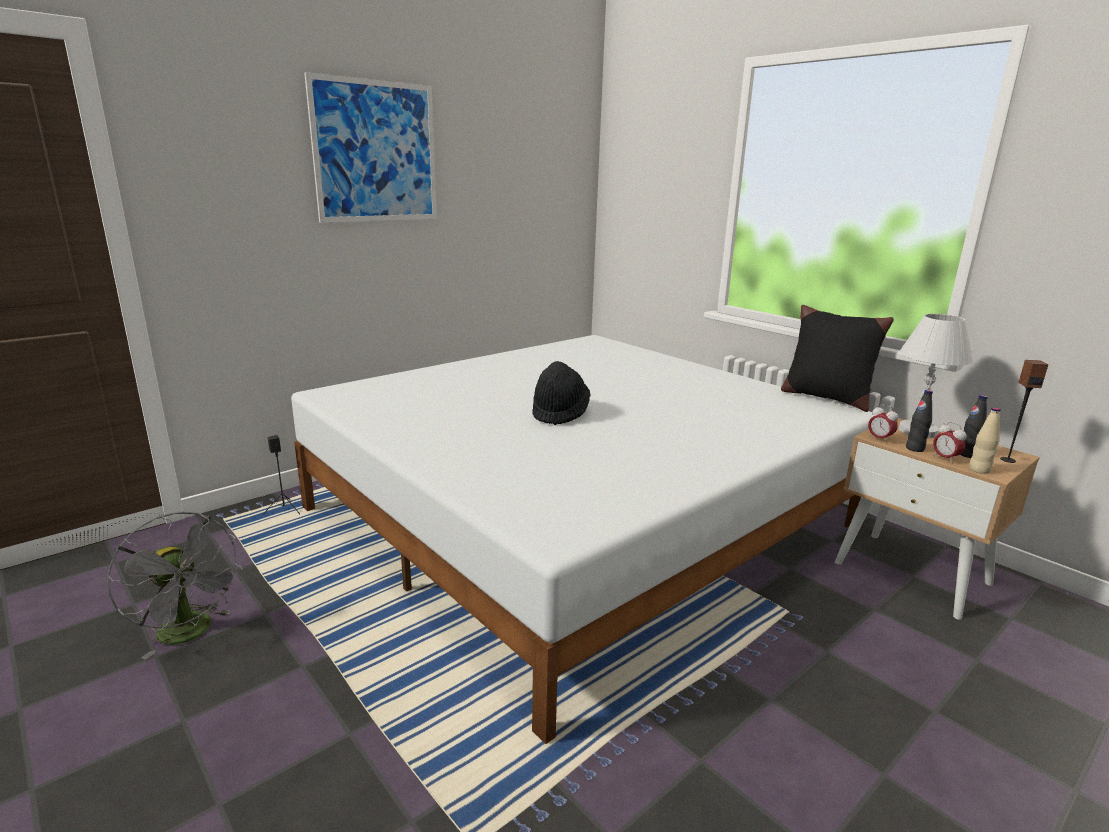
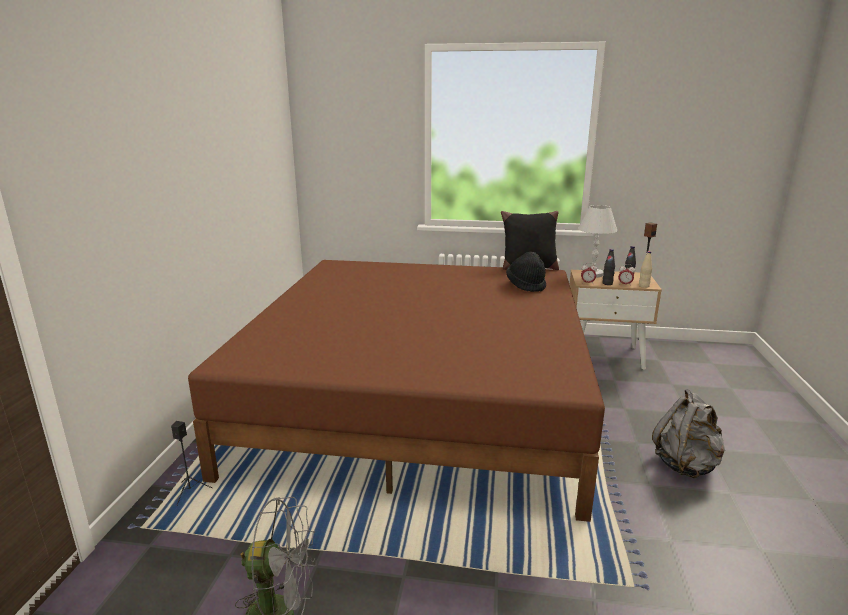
camera: 40 degrees left, 0 degrees up
white bed [291,335,878,744] -> brown bed [188,260,605,522]
picture [304,72,437,223] -> none
black hat [532,361,590,425] -> black hat moved to [506,252,546,292]
none -> grey backpack [652,389,725,478]

